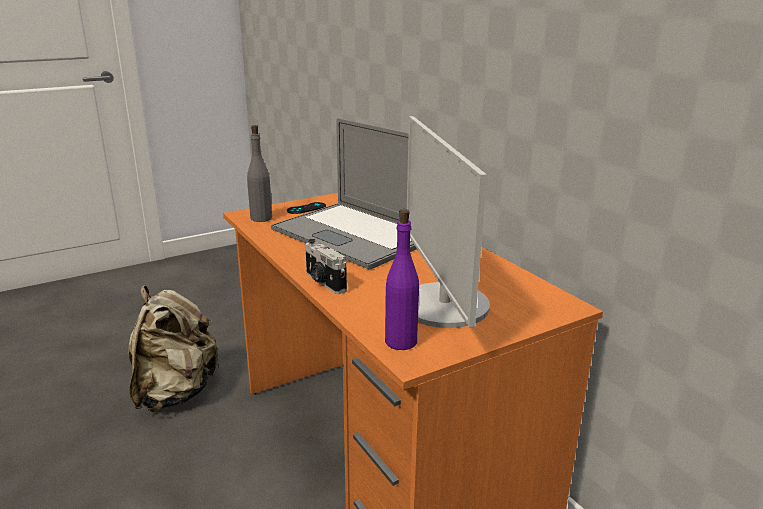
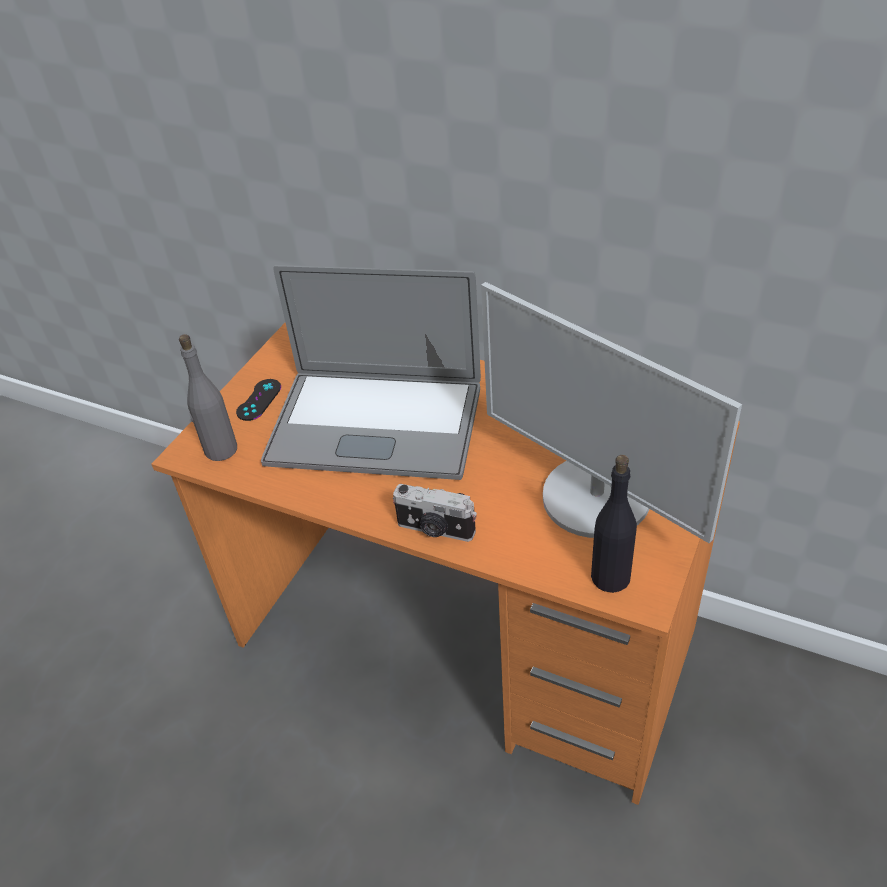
camera: 30 degrees left, 20 degrees up
beige backpack [128,285,221,412] -> none
purple bottle [385,209,419,350] -> black bottle [591,455,637,593]

